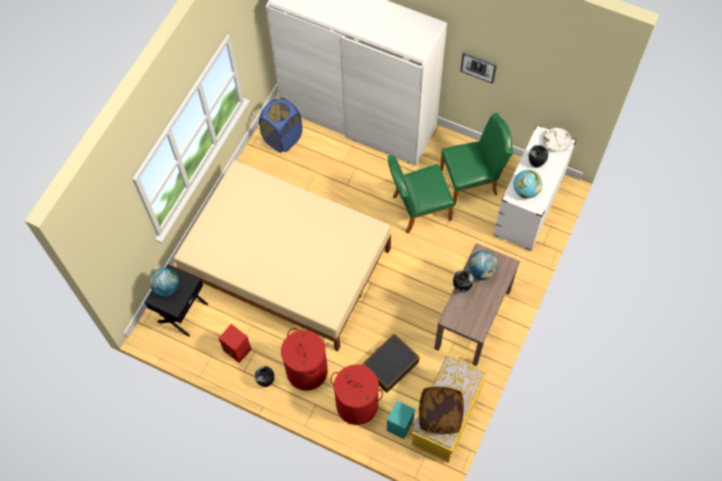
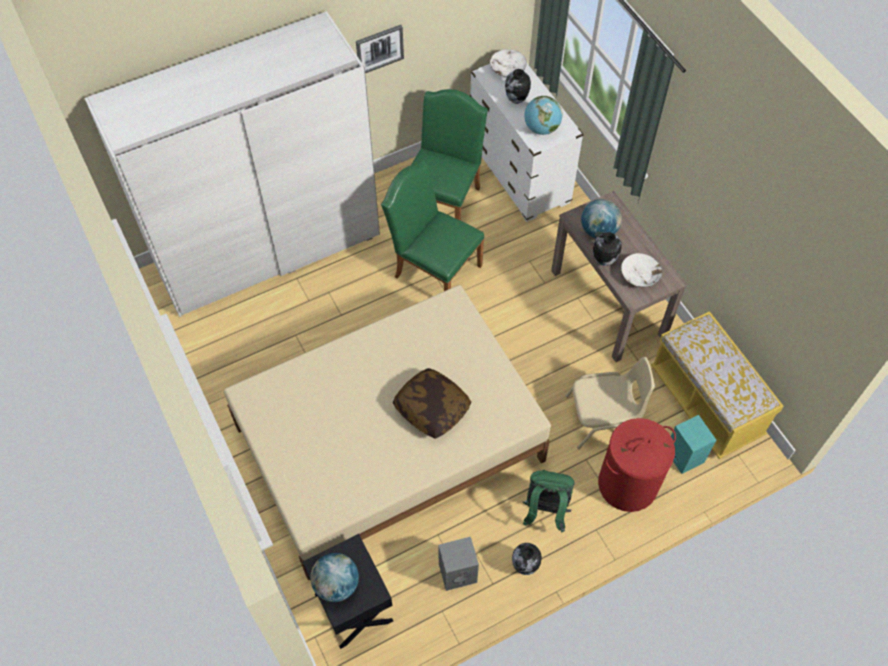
camera: 55 degrees left, 5 degrees down
red speaker [219,324,252,363] -> grey speaker [438,537,479,591]
blue laundry basket [259,98,302,153] -> none
red laundry basket [281,328,328,391] -> green backpack [522,470,575,533]
black suitcase [362,334,420,393] -> beige chair [566,357,655,449]
green chair [387,155,454,233] -> green chair turned 105 degrees clockwise [381,160,485,291]
pillow [419,387,464,434] -> pillow moved to [393,368,471,439]
none -> white bowl [621,253,662,287]

